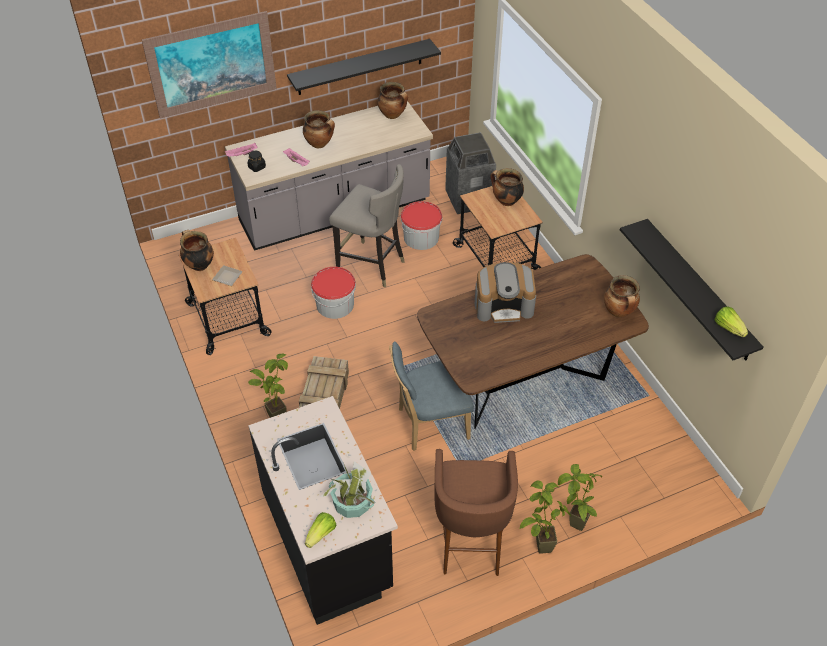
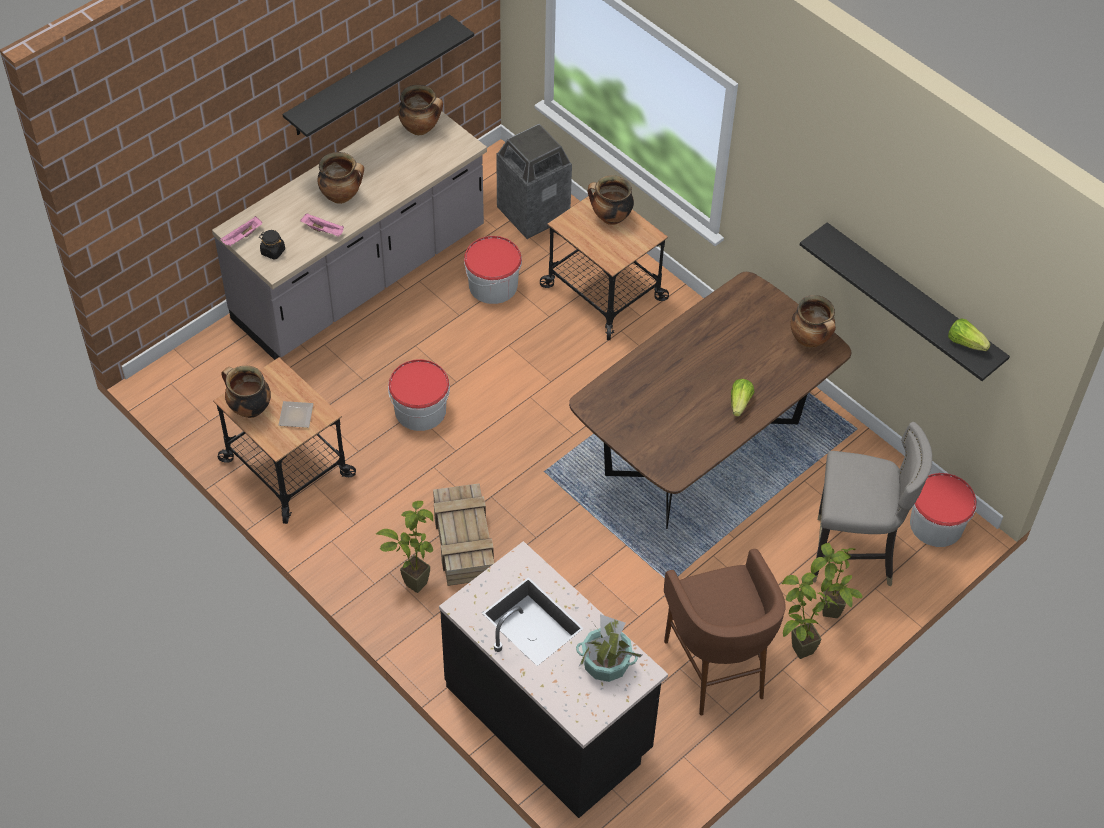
camera: 20 degrees left, 5 degrees up
picture [142,11,277,119] -> none
lettuce [305,512,336,548] -> lettuce moved to [731,379,754,417]
grey stool [329,164,405,288] -> grey stool moved to [813,422,932,586]
blue chair [389,341,474,451] -> none
coffee machine [475,262,536,323] -> none
none -> bucket [910,473,977,547]

